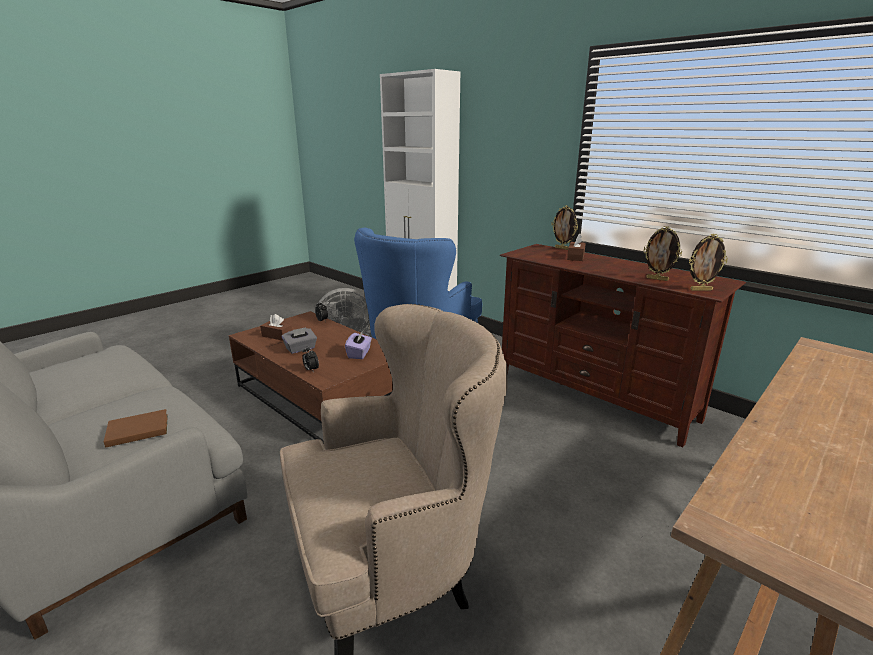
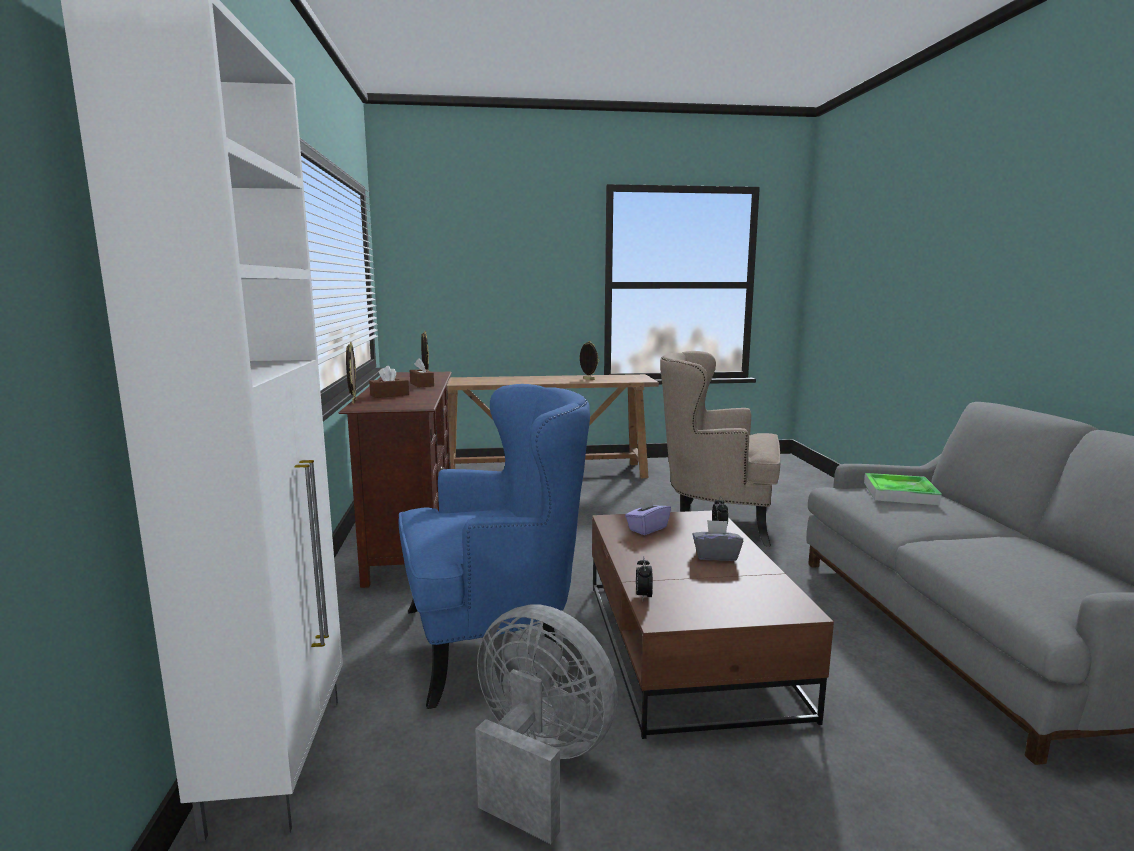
camera: 140 degrees left, 10 degrees down
brown book [104,409,168,448] -> tray [864,473,942,505]
brown tissue box [260,314,292,341] -> brown tissue box moved to [410,358,434,387]
picture frame [689,234,728,291] -> picture frame moved to [579,341,600,380]

